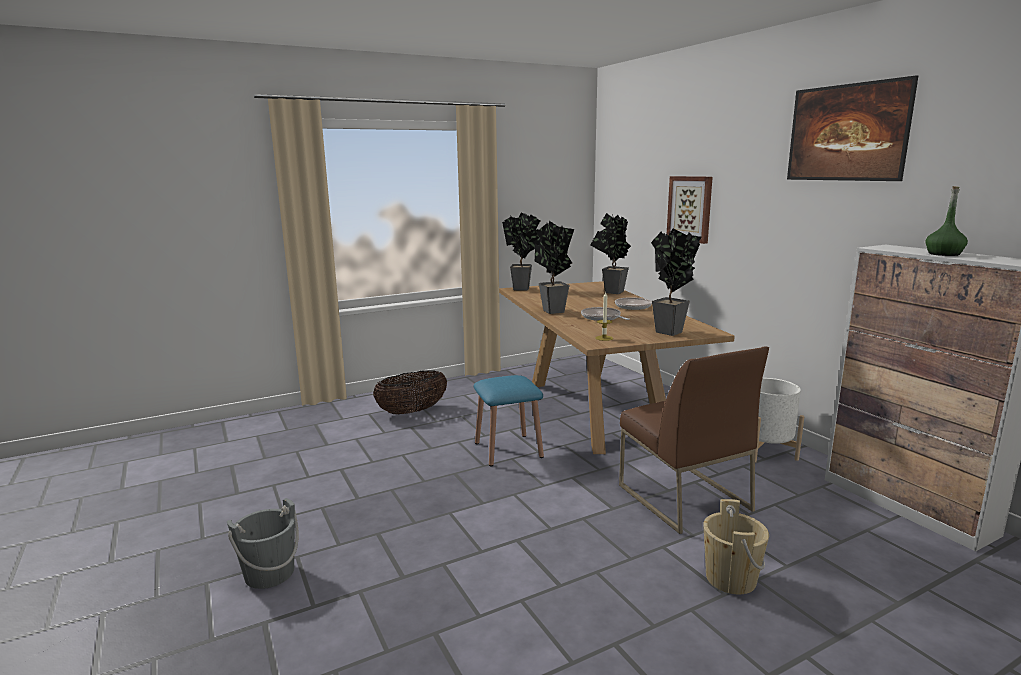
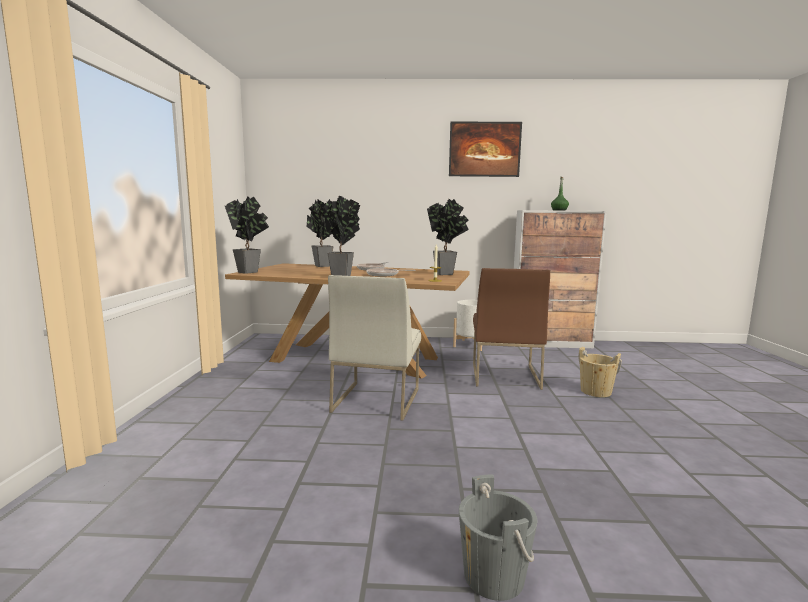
camera: 60 degrees left, 5 degrees down
basket [373,370,447,414] -> none
blue stool [474,375,544,466] -> white chair [328,275,421,421]
brown chair [619,347,769,534] -> brown chair turned 90 degrees clockwise [473,268,550,390]
picture [667,176,713,244] -> none

